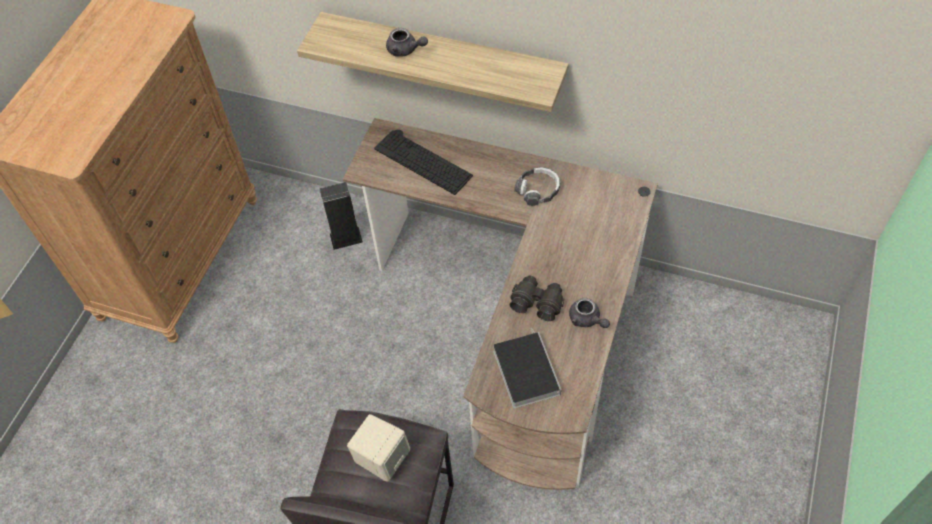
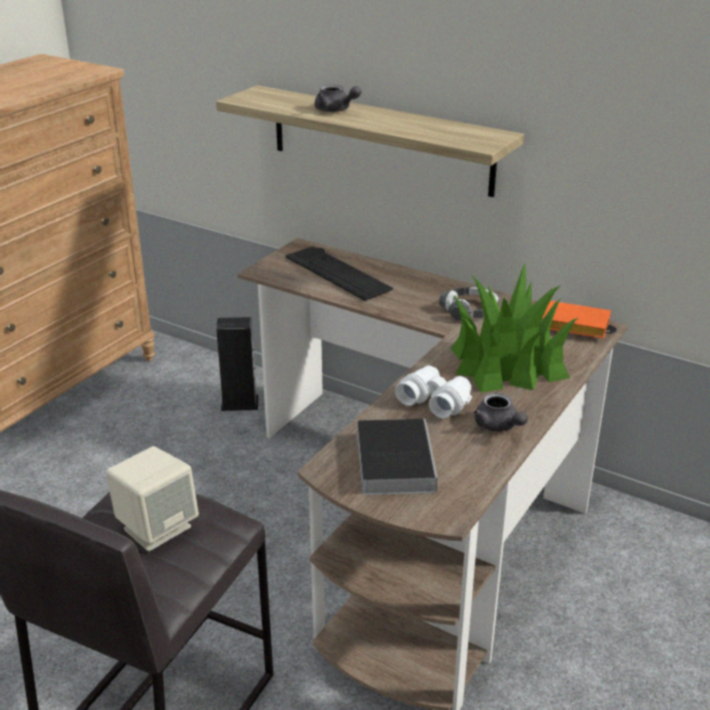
camera: 10 degrees right, 25 degrees down
black binoculars [510,276,564,321] -> white binoculars [395,365,472,419]
none -> potted plant [450,263,579,393]
none -> orange book [542,301,611,339]

